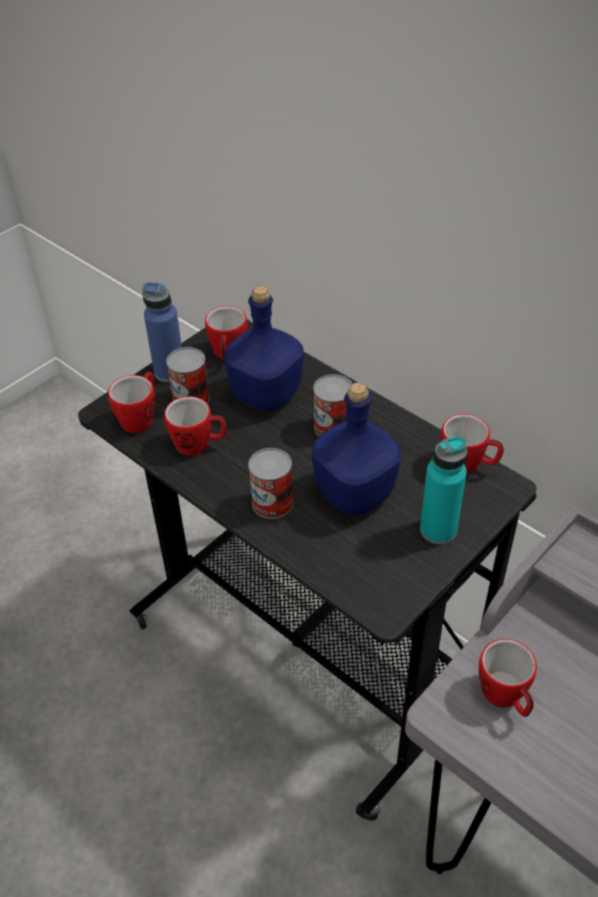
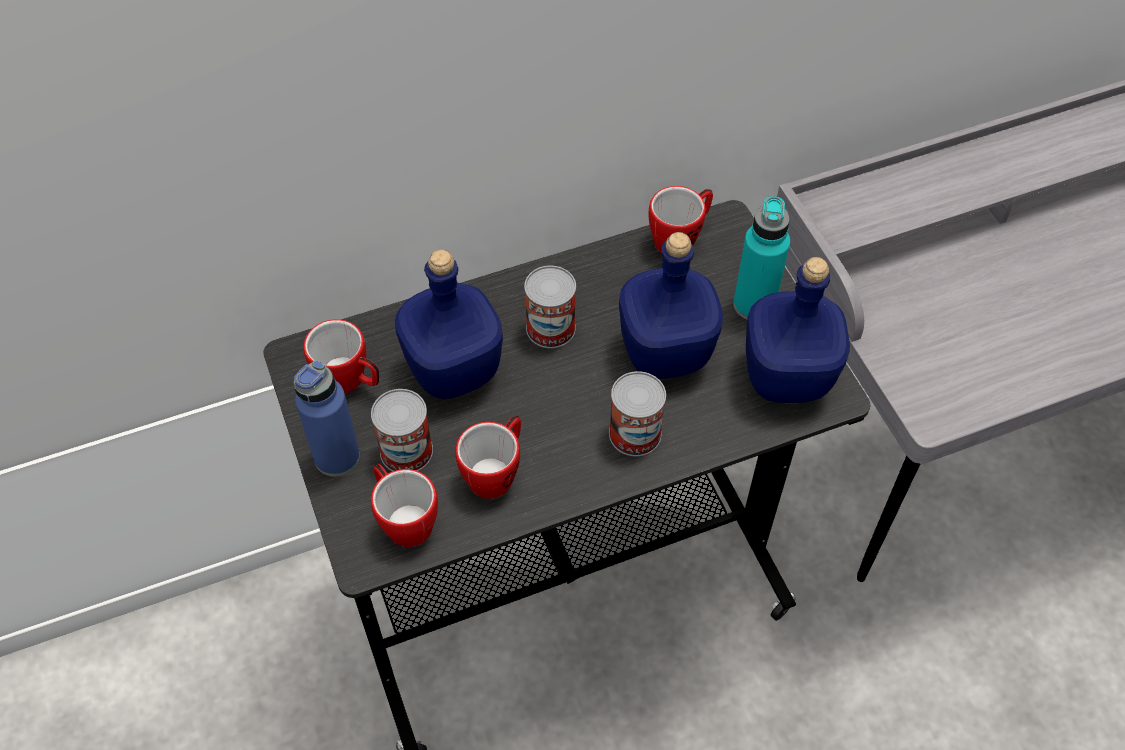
camera: 65 degrees left, 10 degrees up
mug [479,639,537,717] -> none
none -> blue bottle [746,257,850,403]

